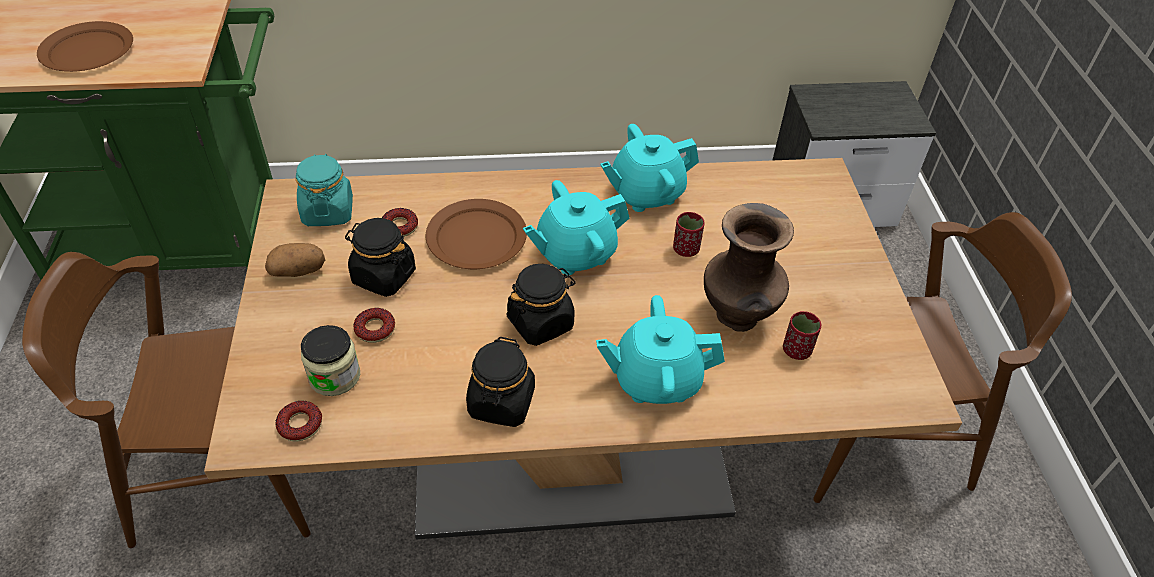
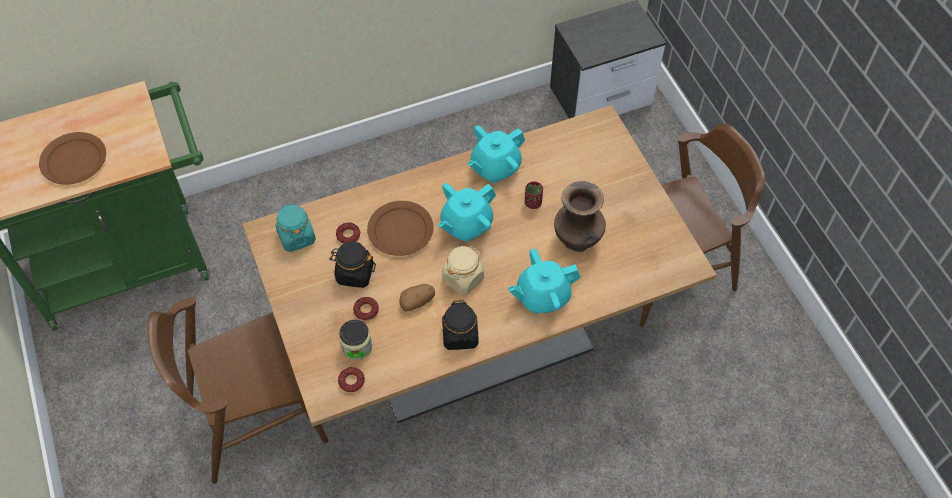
camera: 15 degrees left, 10 degrees up
potato [265,243,325,277] -> potato moved to [399,284,435,311]
black jar [507,264,576,346] -> beige jar [442,246,484,295]
red cup [783,311,821,360] -> none

